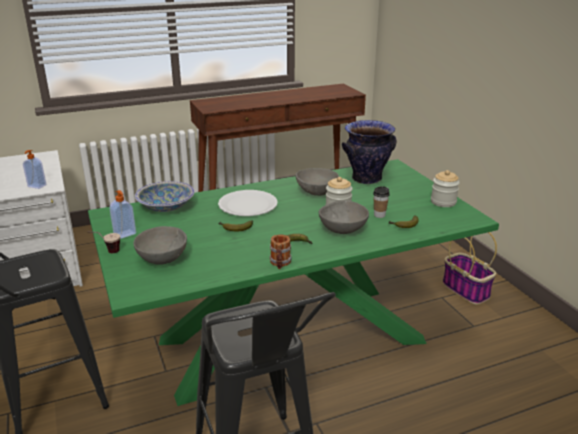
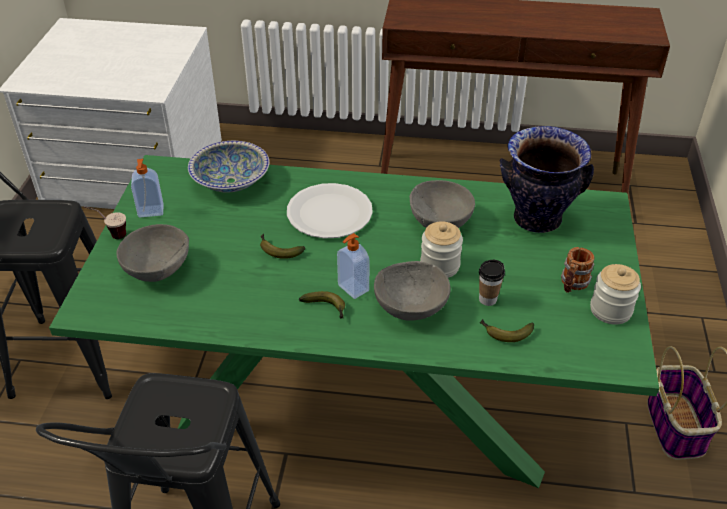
camera: 30 degrees right, 15 degrees up
soap dispenser [23,150,46,189] -> soap dispenser moved to [337,233,369,299]
mug [270,234,291,269] -> mug moved to [561,247,594,293]

